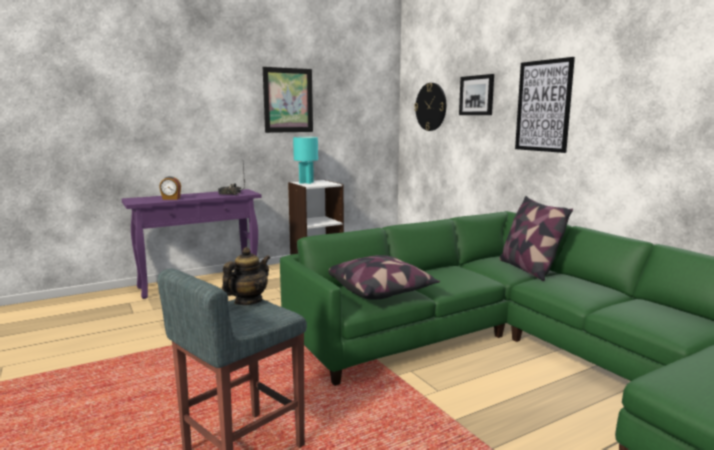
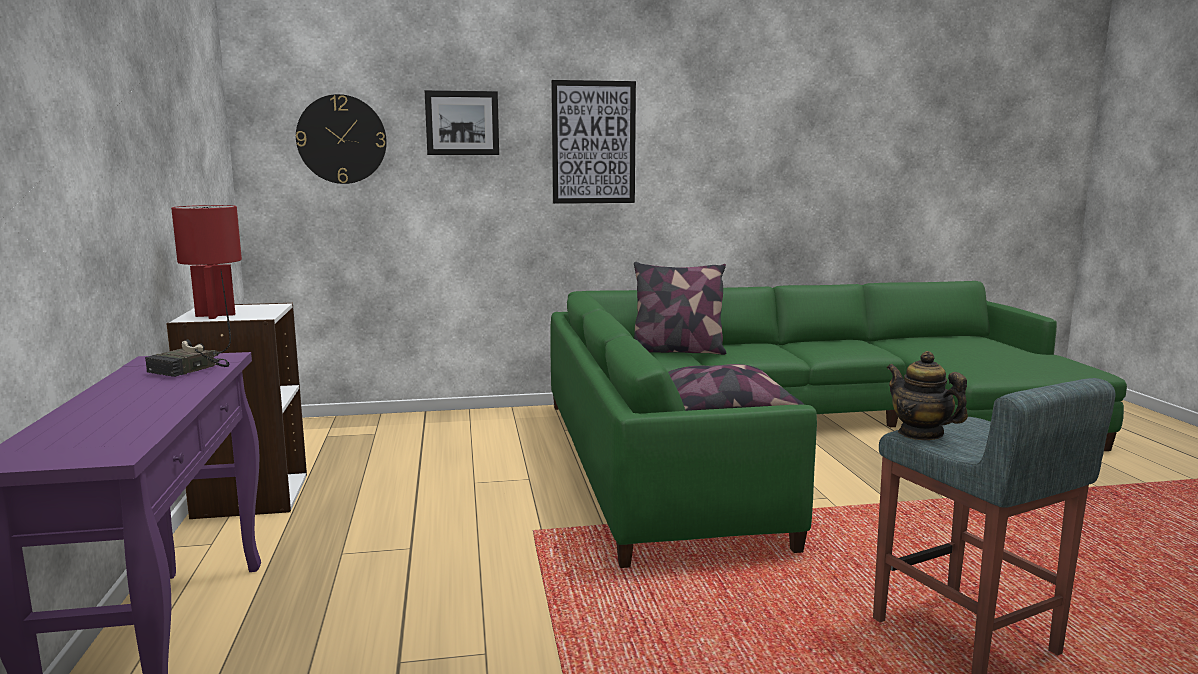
camera: 70 degrees left, 0 degrees up
alarm clock [159,176,181,200] -> none
picture [263,67,313,133] -> none
turquoise table lamp [293,137,318,184] -> red table lamp [171,205,242,319]

